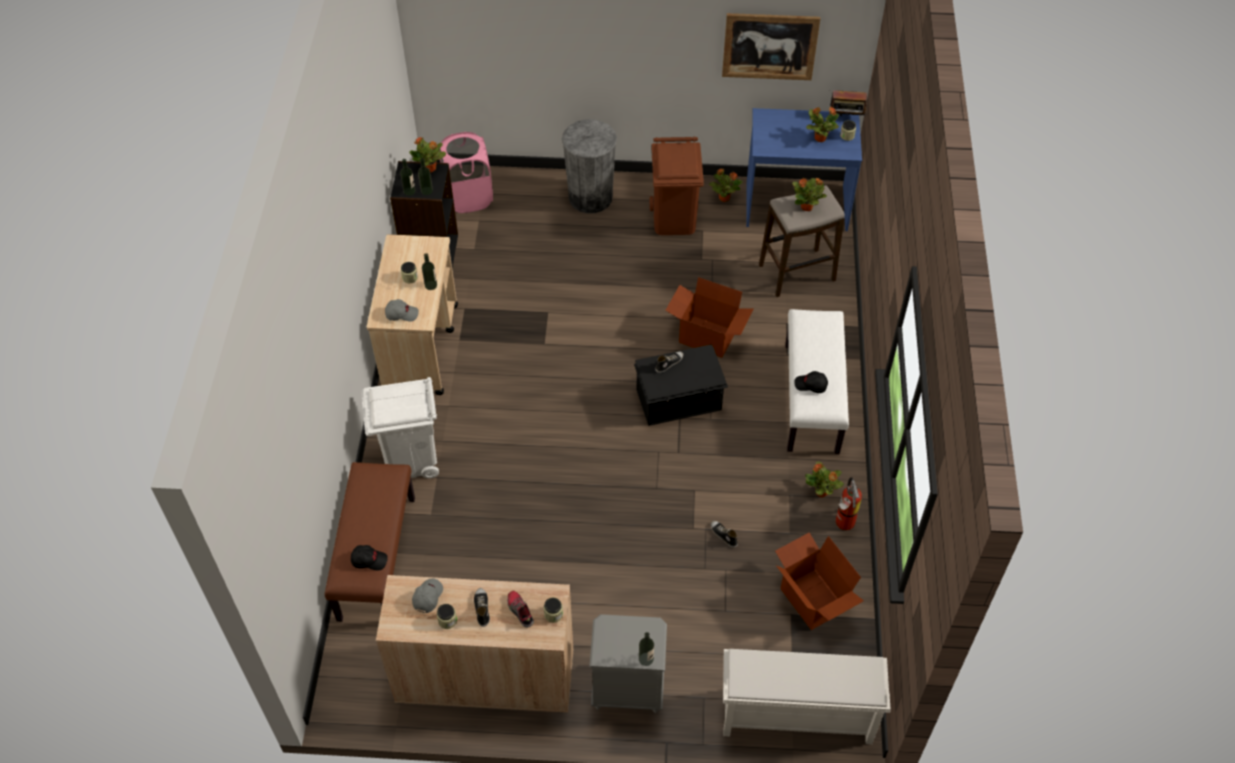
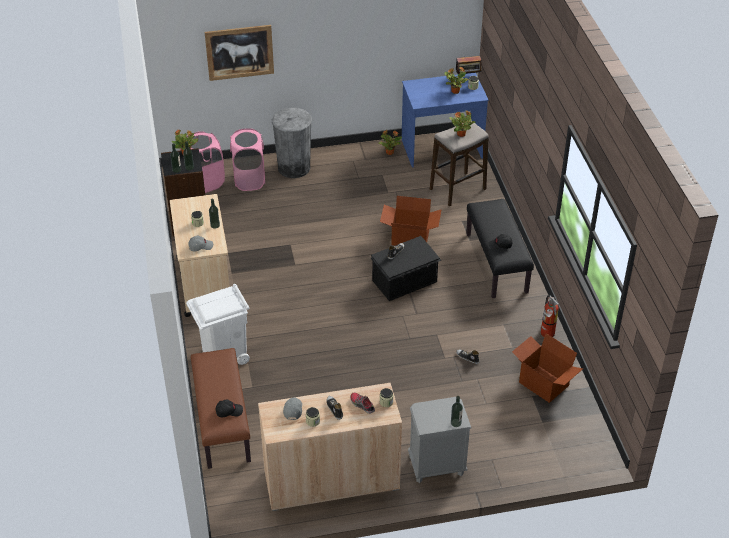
camera: 15 degrees left, 10 degrees down
brown trash can [649,136,704,235] -> none
picture [722,13,820,80] -> picture moved to [204,25,274,81]
white shoe rack [723,649,891,744] -> none
white bench [785,309,849,454] -> black bench [466,199,534,298]
potted plant [805,462,844,498] -> none
none -> pink laundry basket [230,128,265,191]

